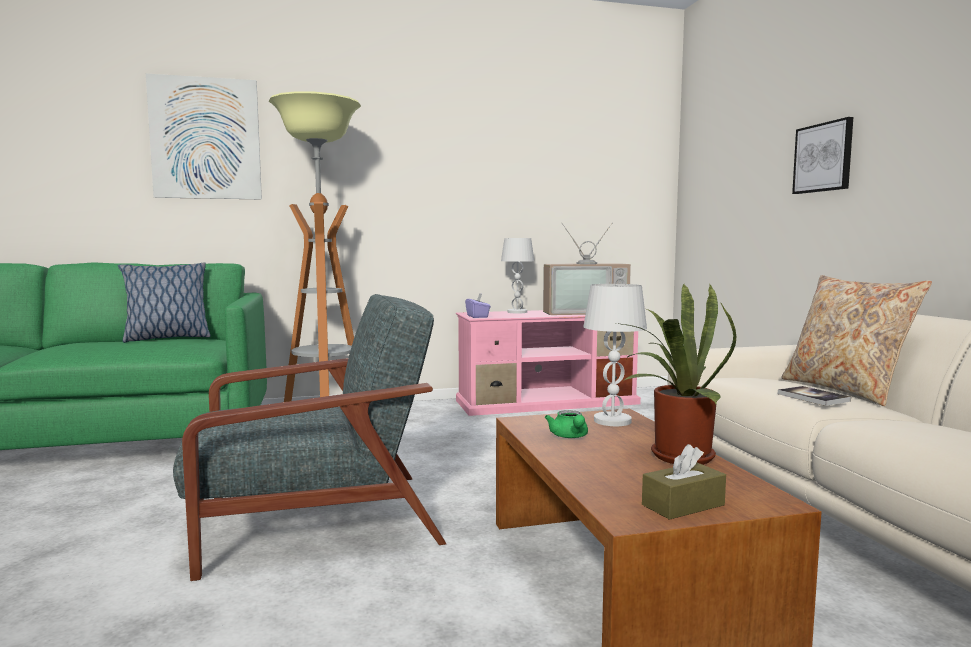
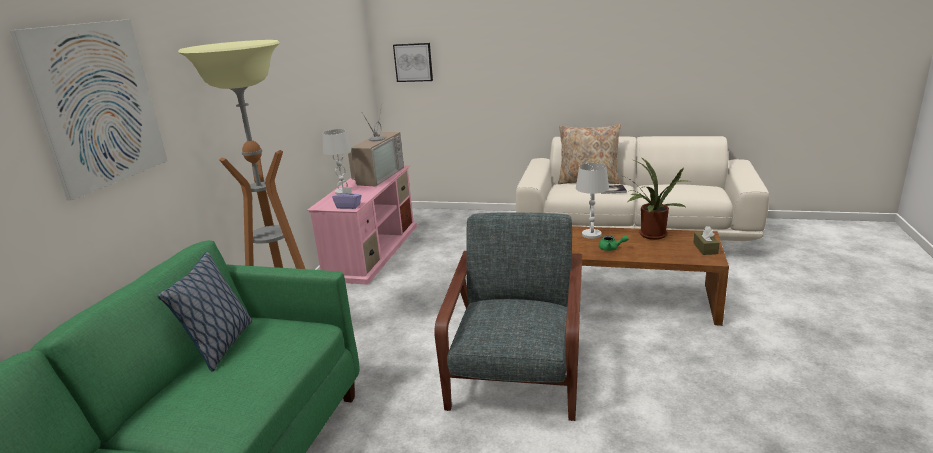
camera: 60 degrees left, 15 degrees up
picture [792,117,853,194] -> picture moved to [393,43,433,82]

